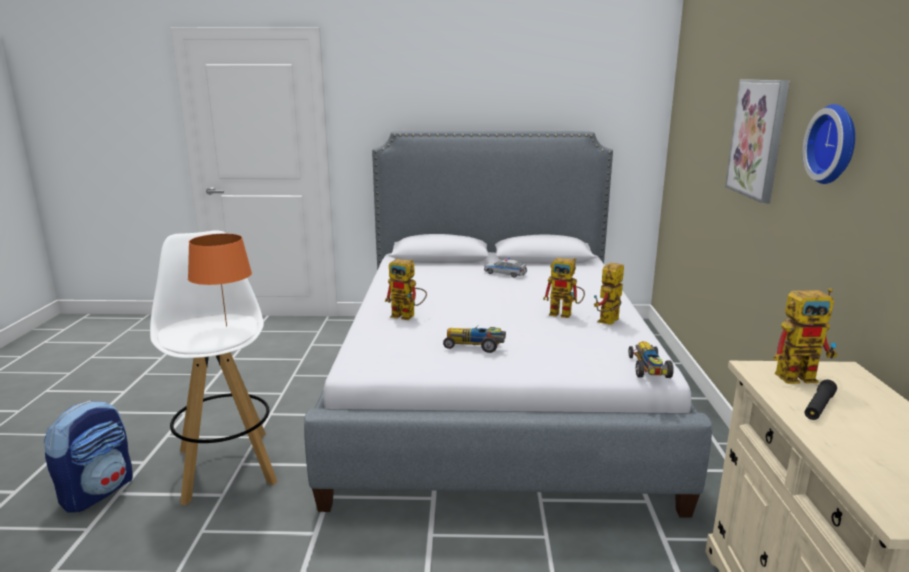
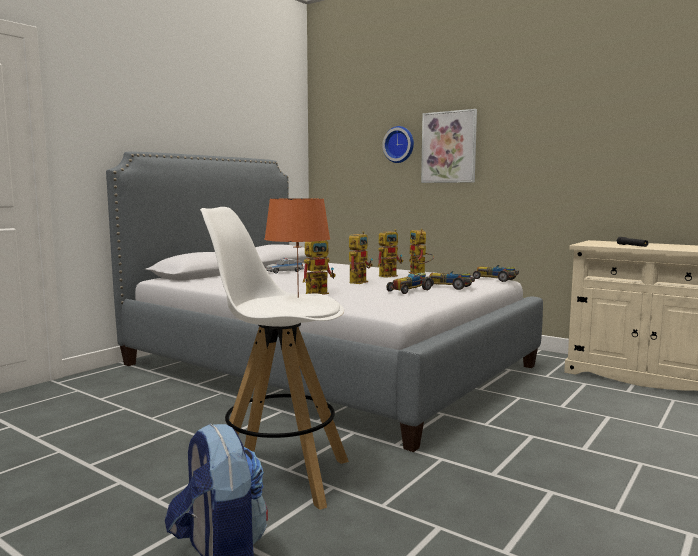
camera: 55 degrees left, 10 degrees down
toy robot [773,288,837,384] -> toy robot moved to [349,231,373,284]
wall clock [803,104,855,184] -> wall clock moved to [382,126,414,163]
none -> toy car [430,271,475,290]

